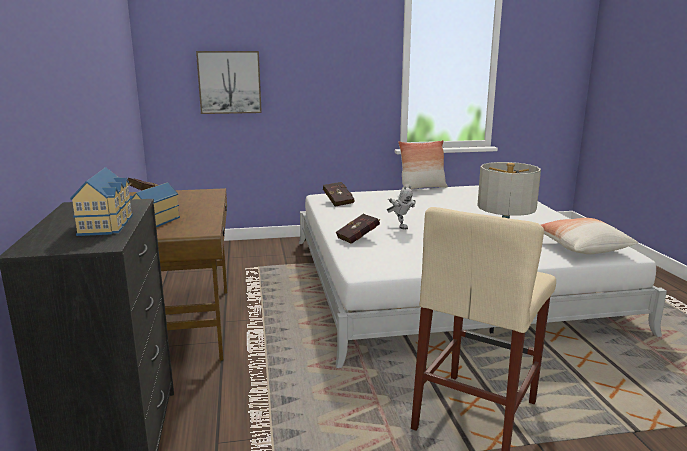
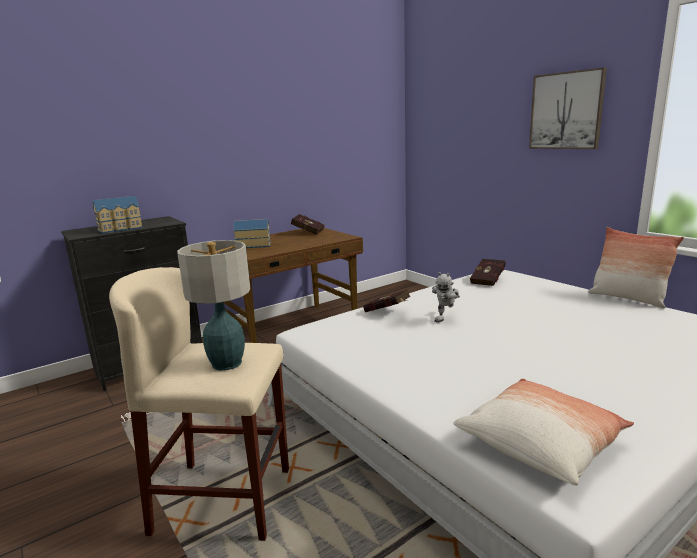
camera: 65 degrees right, 0 degrees up
picture [196,51,262,114] -> picture moved to [529,67,607,149]

